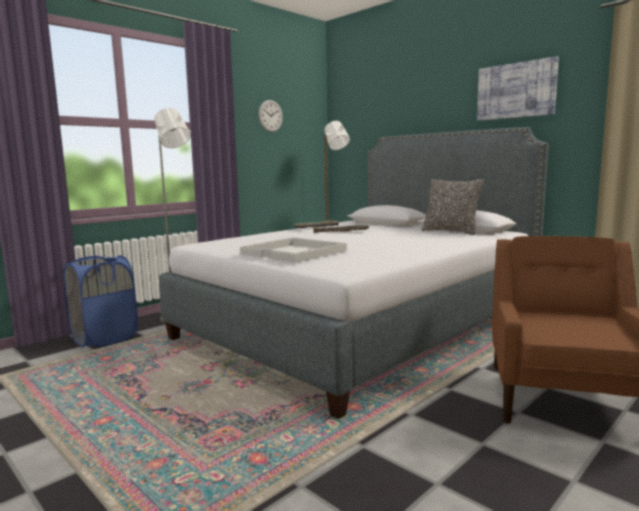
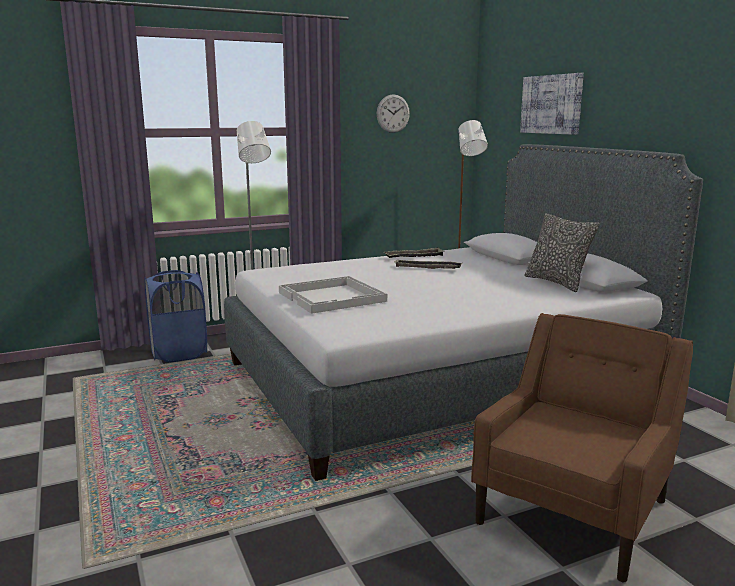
camera: 20 degrees right, 5 degrees up
picture [477,56,559,121] -> picture moved to [520,73,584,135]

